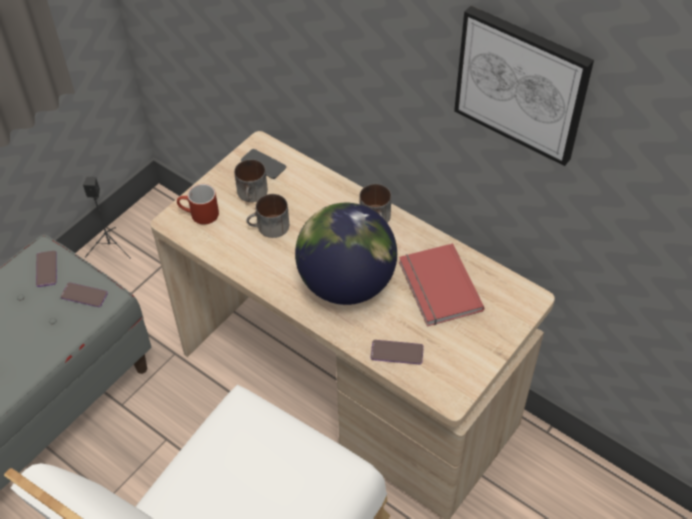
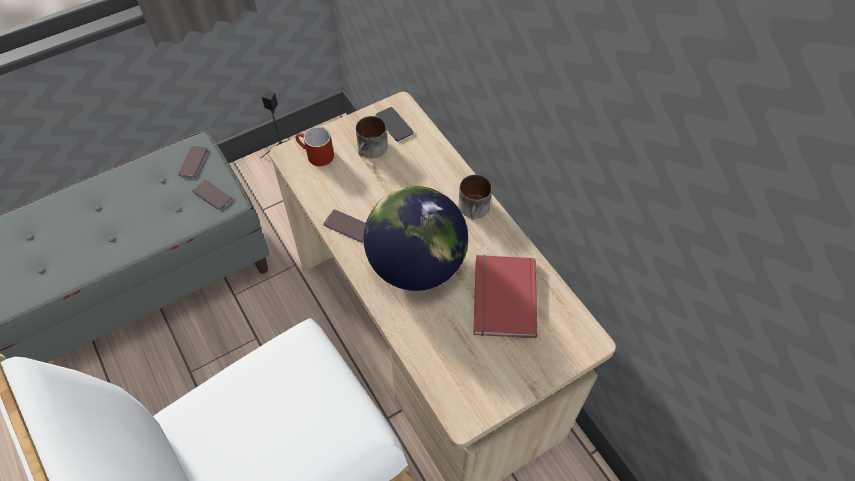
camera: 20 degrees right, 5 degrees up
mug [246,194,289,238] -> none
phone [371,340,424,364] -> phone moved to [323,210,366,243]
picture [454,6,594,166] -> none

